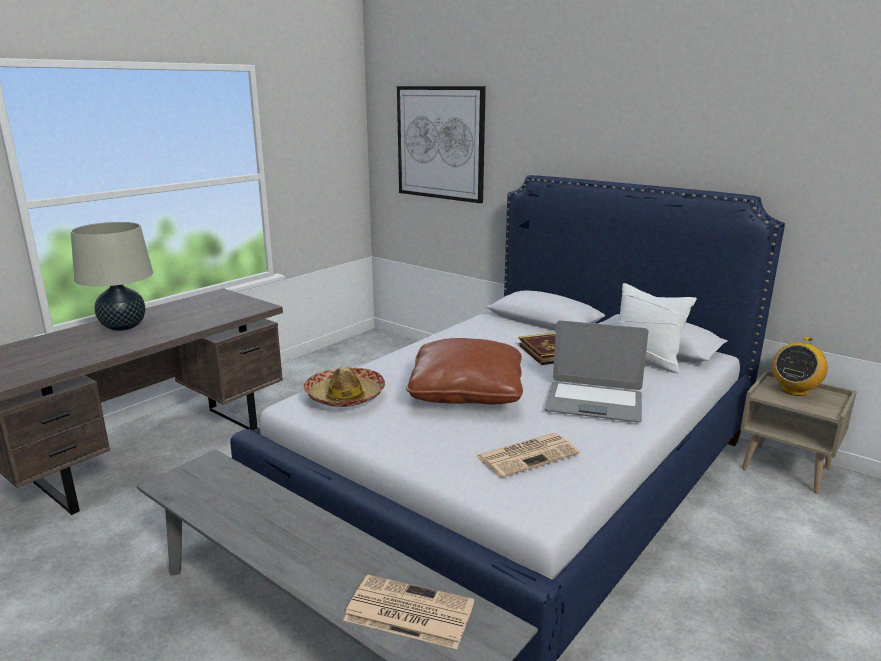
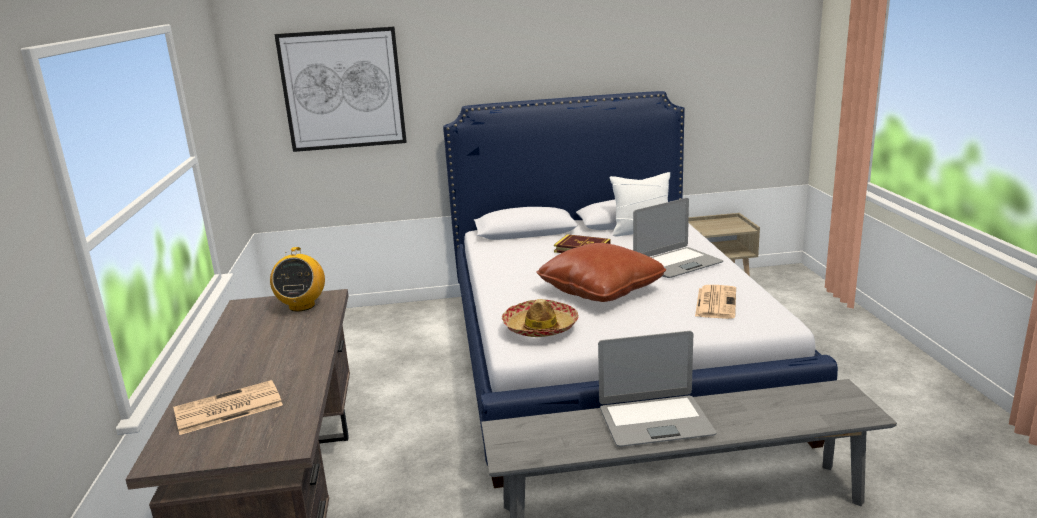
camera: 45 degrees left, 0 degrees up
beige table lamp [70,222,153,331] -> none
newspaper [343,575,474,649] -> newspaper moved to [173,380,283,435]
radio [772,337,828,396] -> radio moved to [270,247,325,312]
none -> laptop [598,331,716,447]

